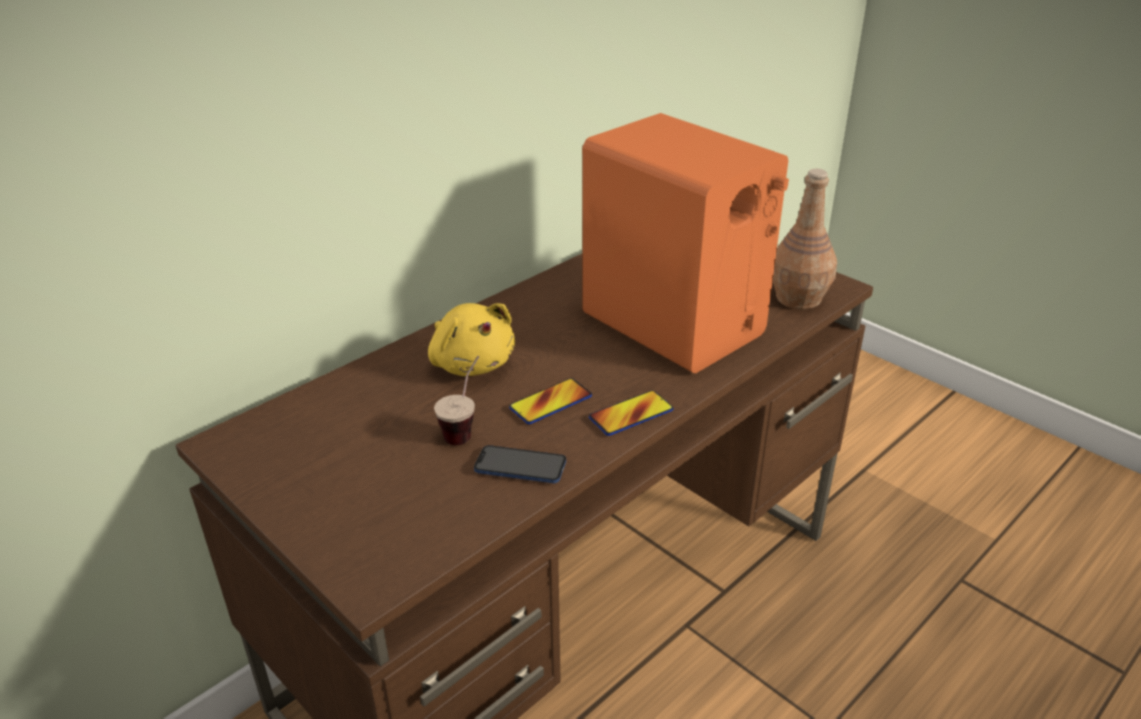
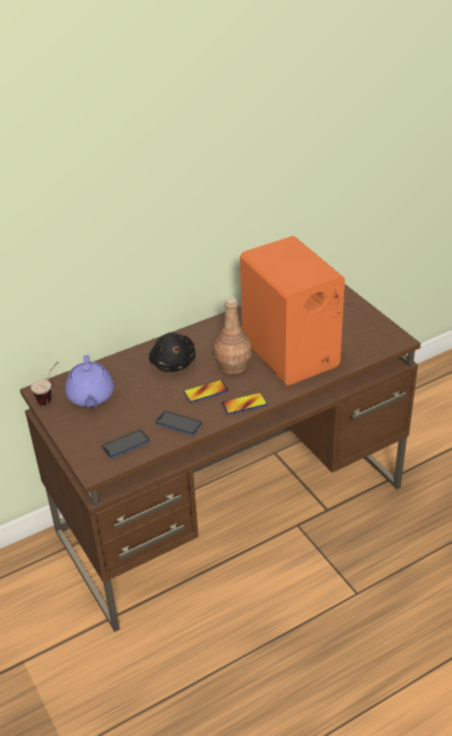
camera: 15 degrees right, 5 degrees up
yellow plush toy [428,303,515,376] -> black plush toy [149,333,196,372]
cup [434,356,479,445] -> cup moved to [31,362,58,405]
brown bottle [773,169,837,310] -> brown bottle moved to [214,297,252,374]
none -> purple teapot [65,355,114,407]
none -> phone [102,430,150,458]

